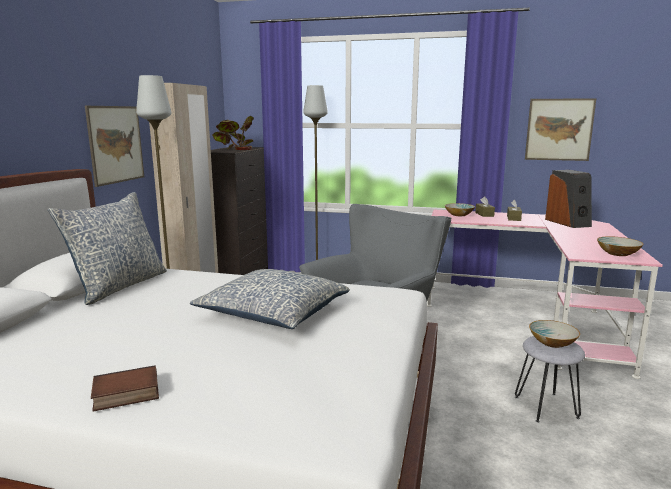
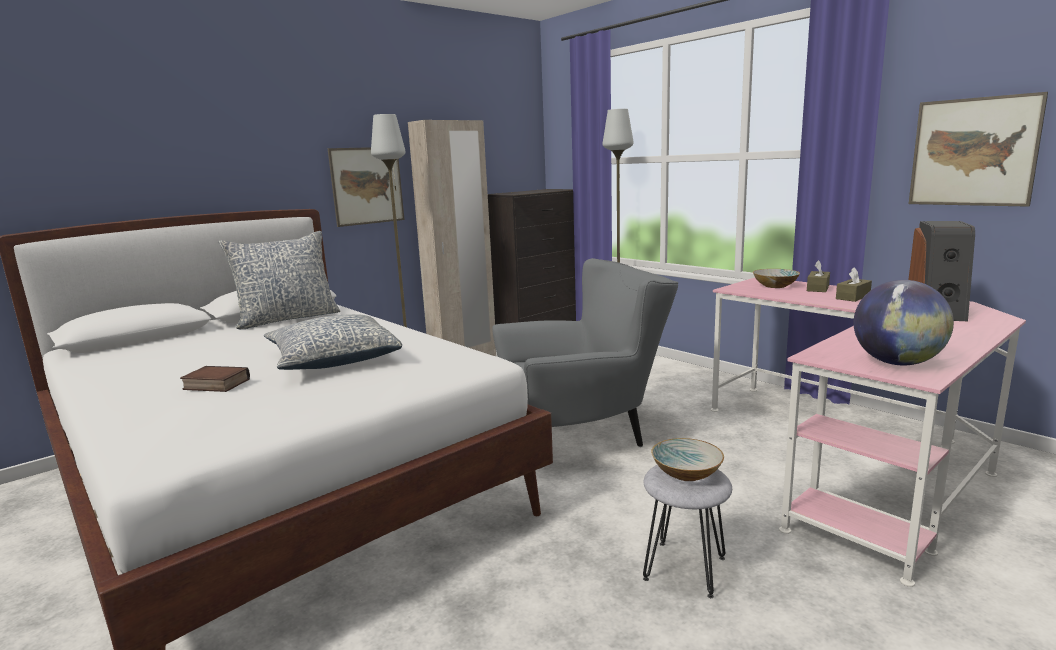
camera: 35 degrees right, 0 degrees up
book [91,365,159,412] -> book moved to [180,366,250,392]
potted plant [212,116,254,150] -> none
bowl [597,236,644,256] -> globe [854,280,954,365]

